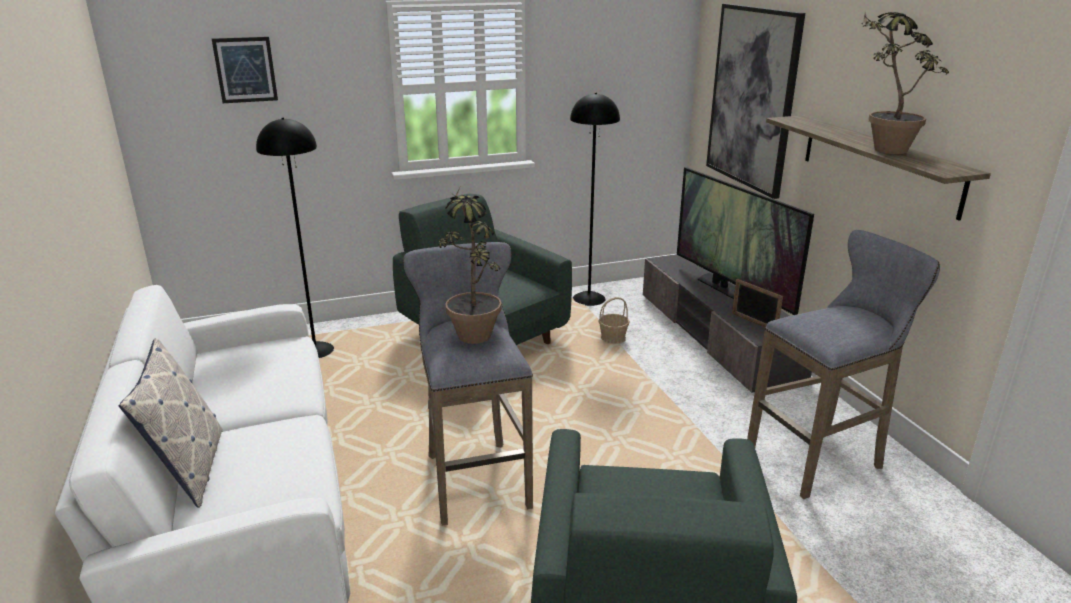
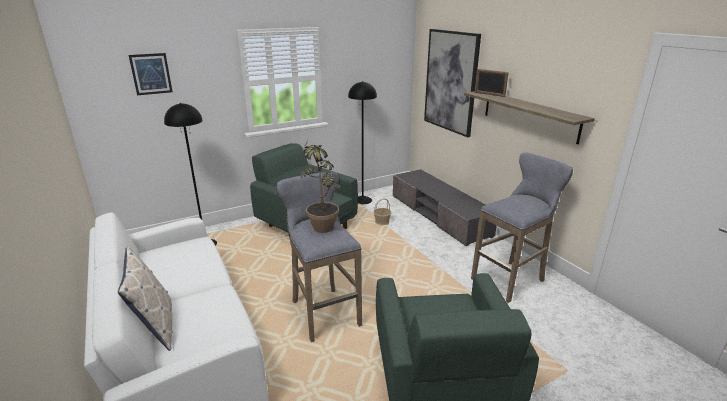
camera: 10 degrees left, 0 degrees up
television [677,167,814,315] -> none
picture frame [732,279,783,327] -> picture frame moved to [474,69,509,97]
potted plant [861,12,949,154] -> none

